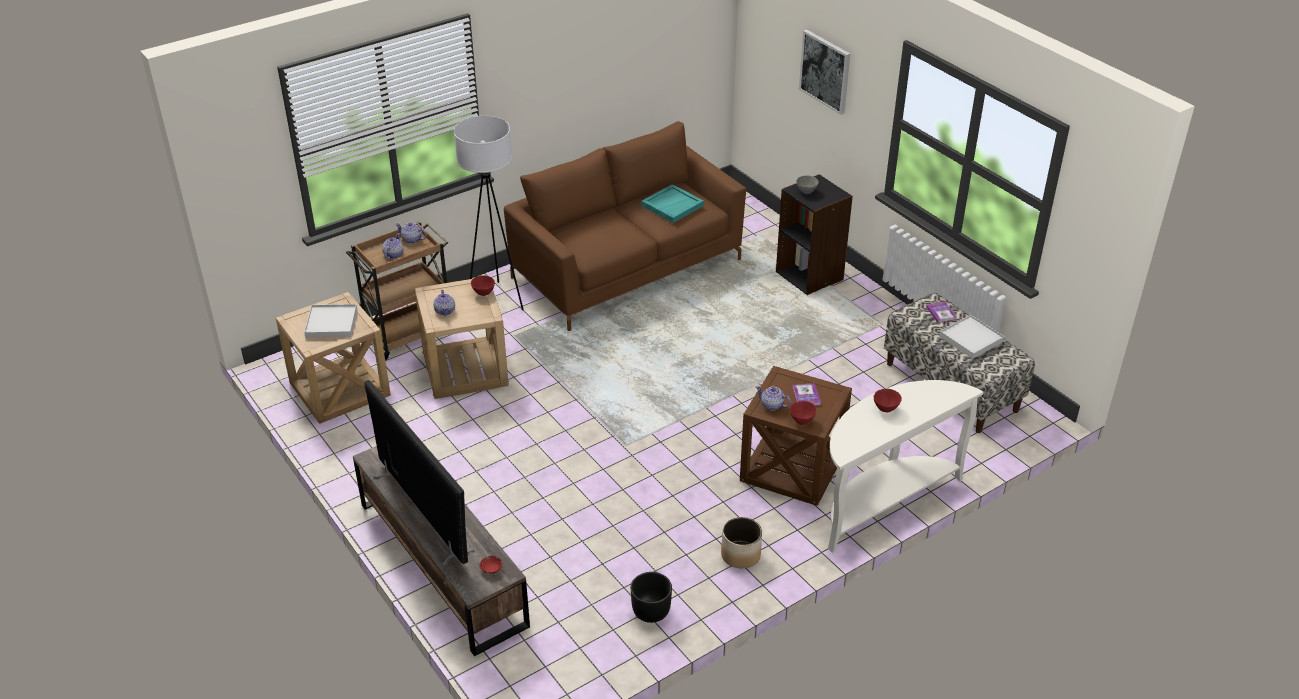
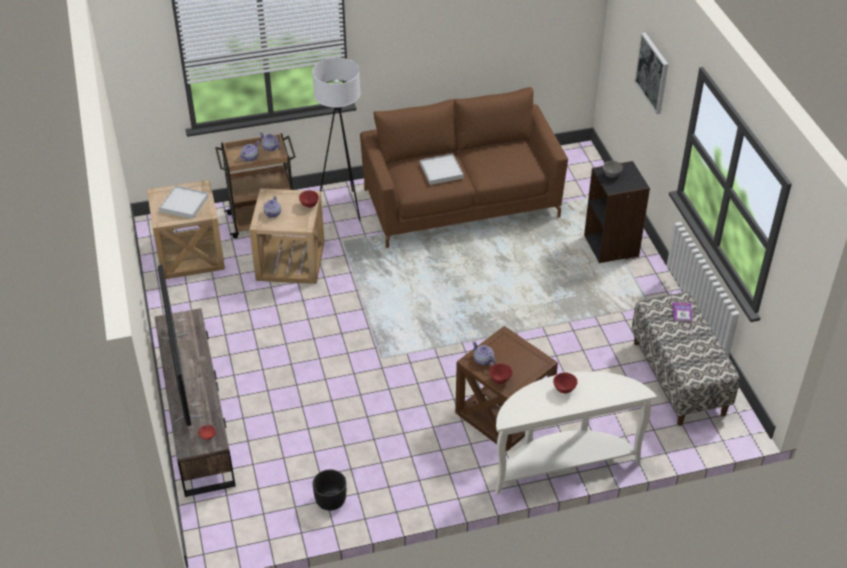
camera: 20 degrees right, 5 degrees up
turquoise tray [641,184,704,223] -> none
planter [721,517,762,568] -> none
book [792,383,821,406] -> none
white tray [939,315,1005,359] -> white tray moved to [420,154,464,185]

